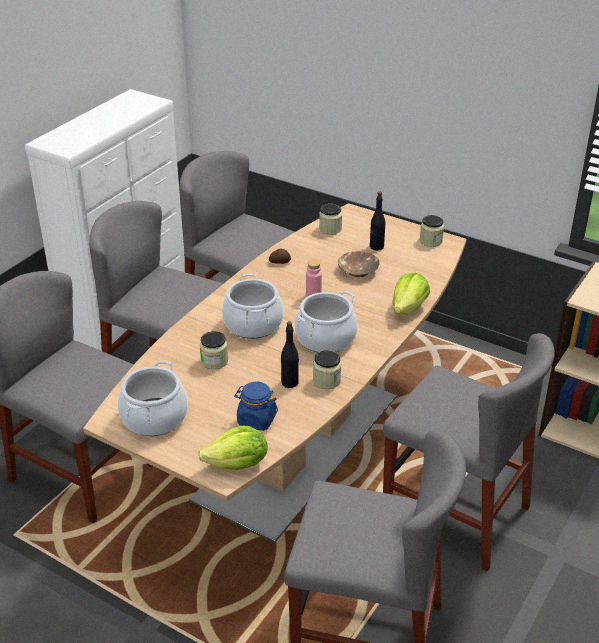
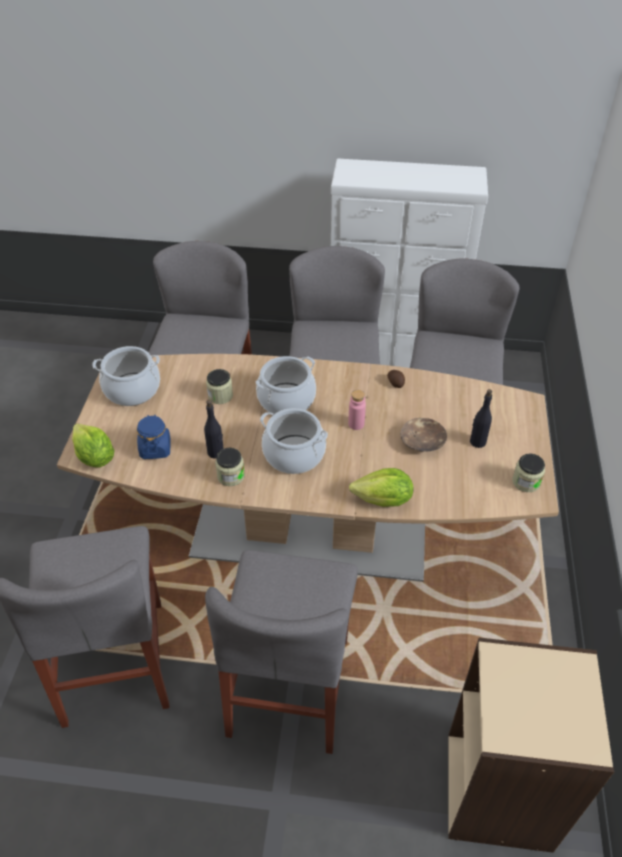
camera: 65 degrees right, 10 degrees up
jar [319,204,342,235] -> none

